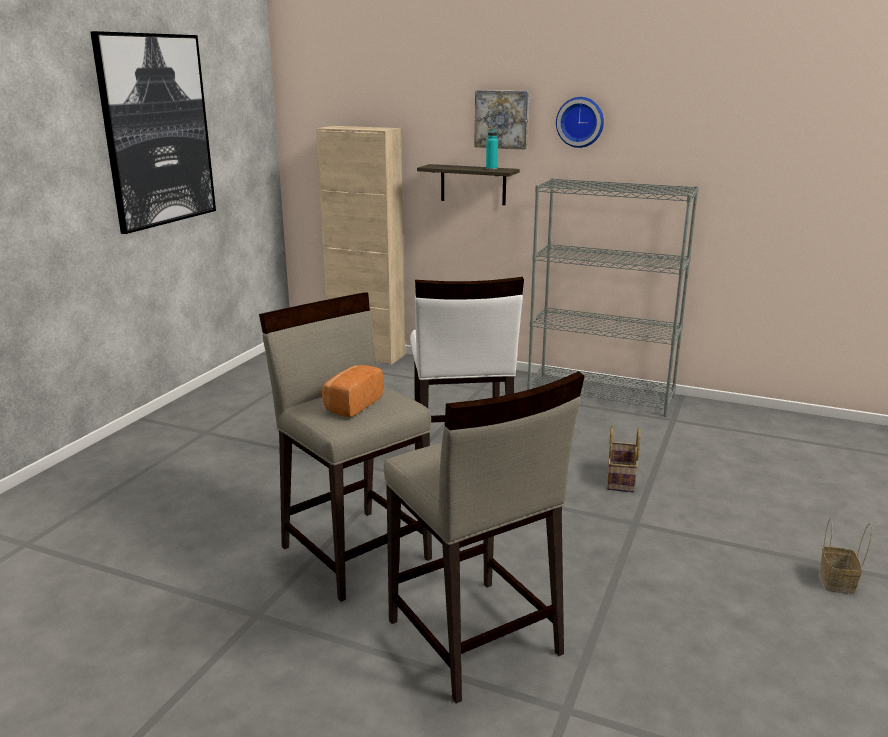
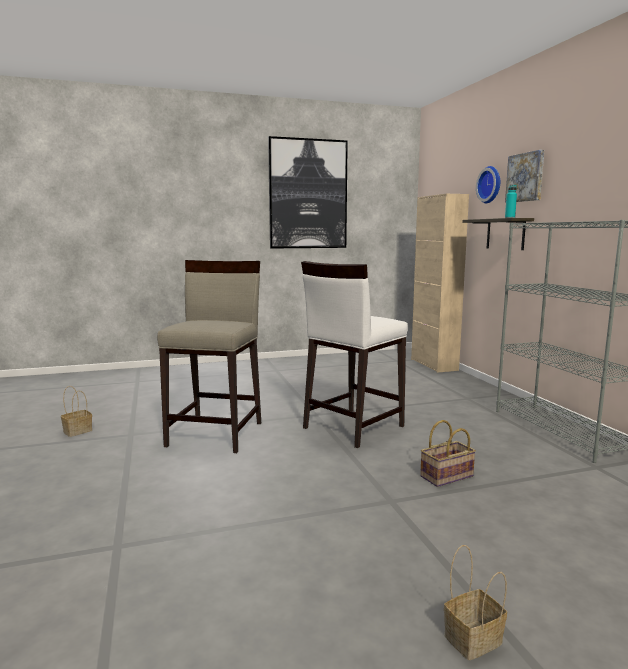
camera: 50 degrees right, 10 degrees down
bread [322,365,383,417] -> none
beige stool [384,371,585,703] -> none
wall clock [556,97,604,148] -> wall clock moved to [476,166,500,203]
none -> basket [61,386,92,437]

